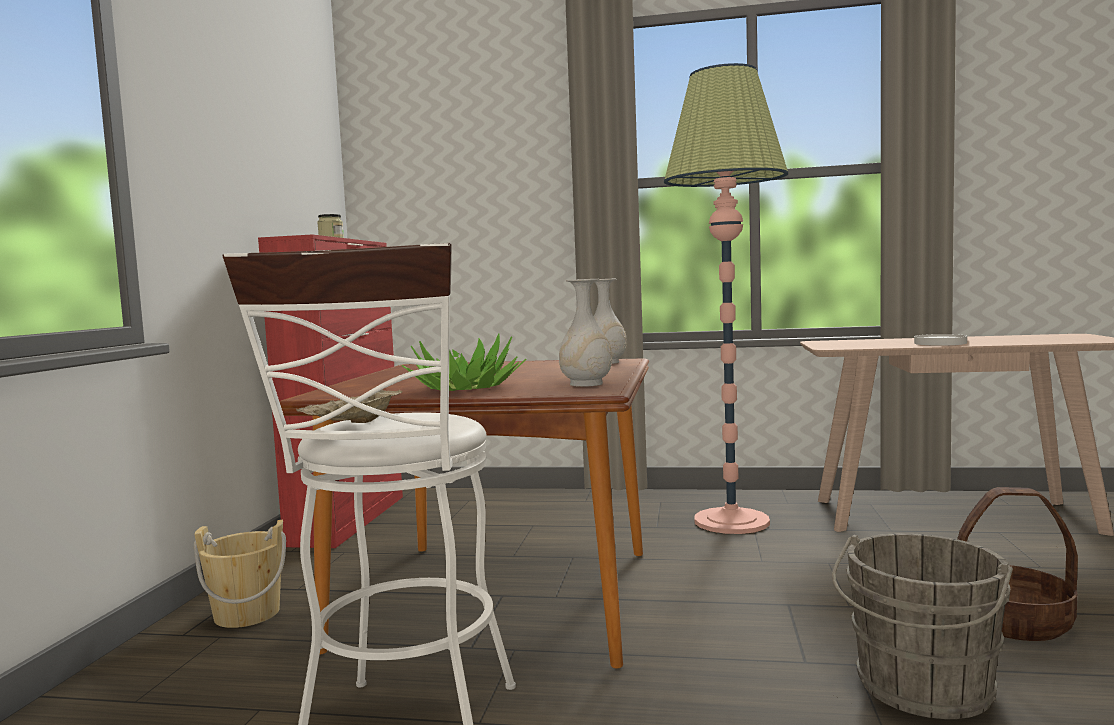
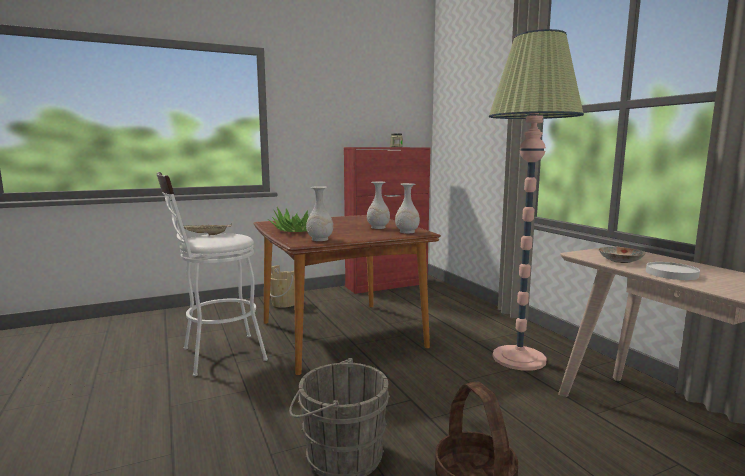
camera: 55 degrees right, 5 degrees up
none -> white vase [367,182,390,229]
none -> plate [599,247,646,263]

